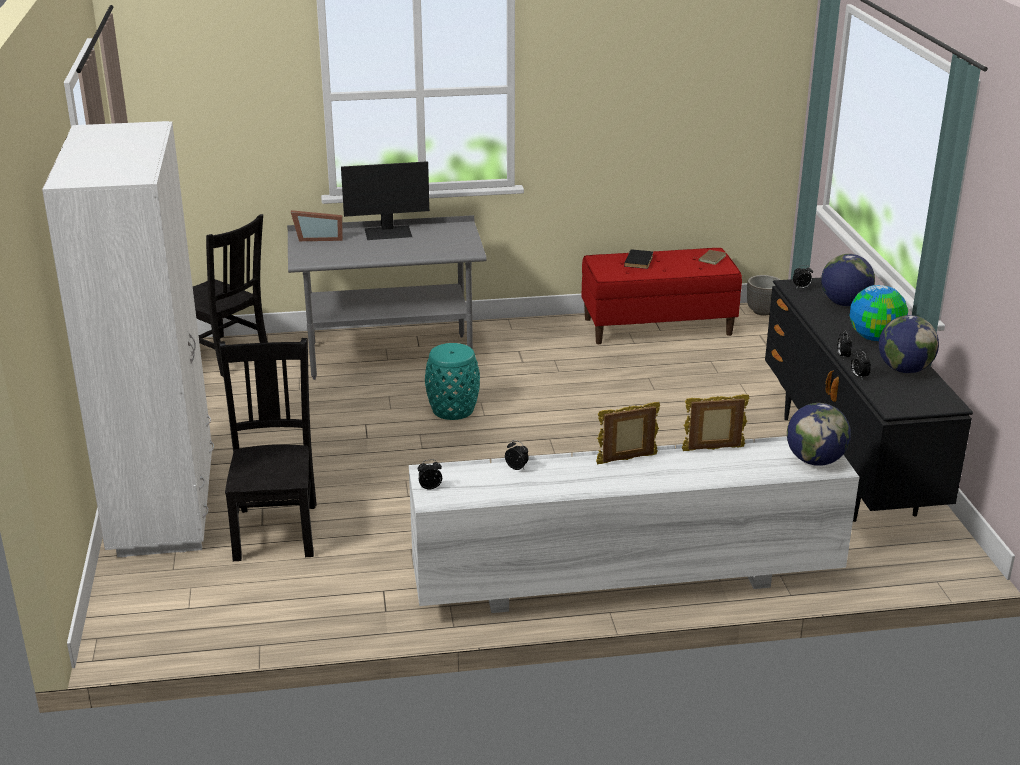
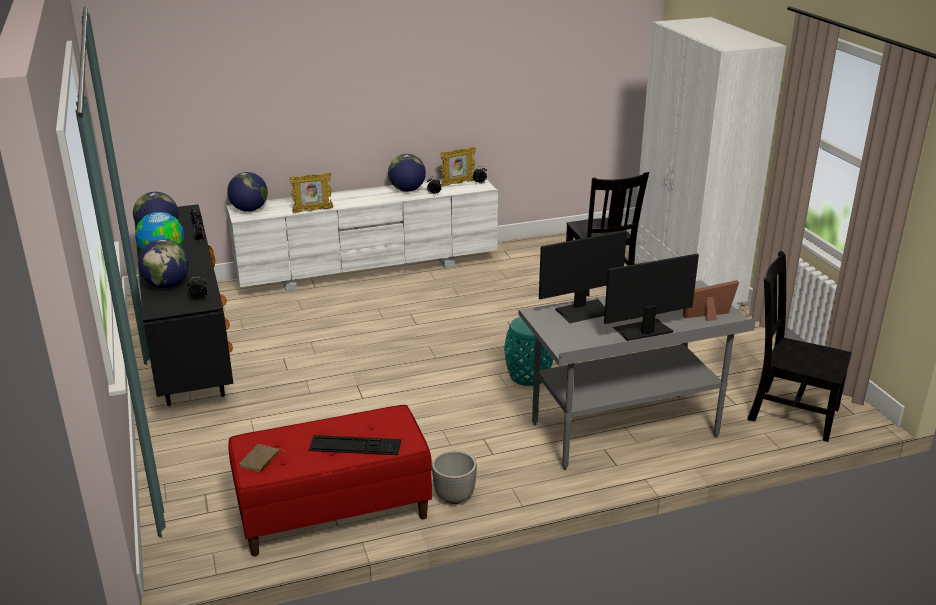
camera: 170 degrees right, 0 degrees up
picture frame [596,402,660,464] -> picture frame moved to [440,147,476,186]
black book [624,249,653,269] -> keyboard [309,435,401,455]
planter [747,275,781,316] -> planter moved to [432,451,477,504]
none -> globe [388,154,426,192]
none -> monitor [539,230,627,323]

